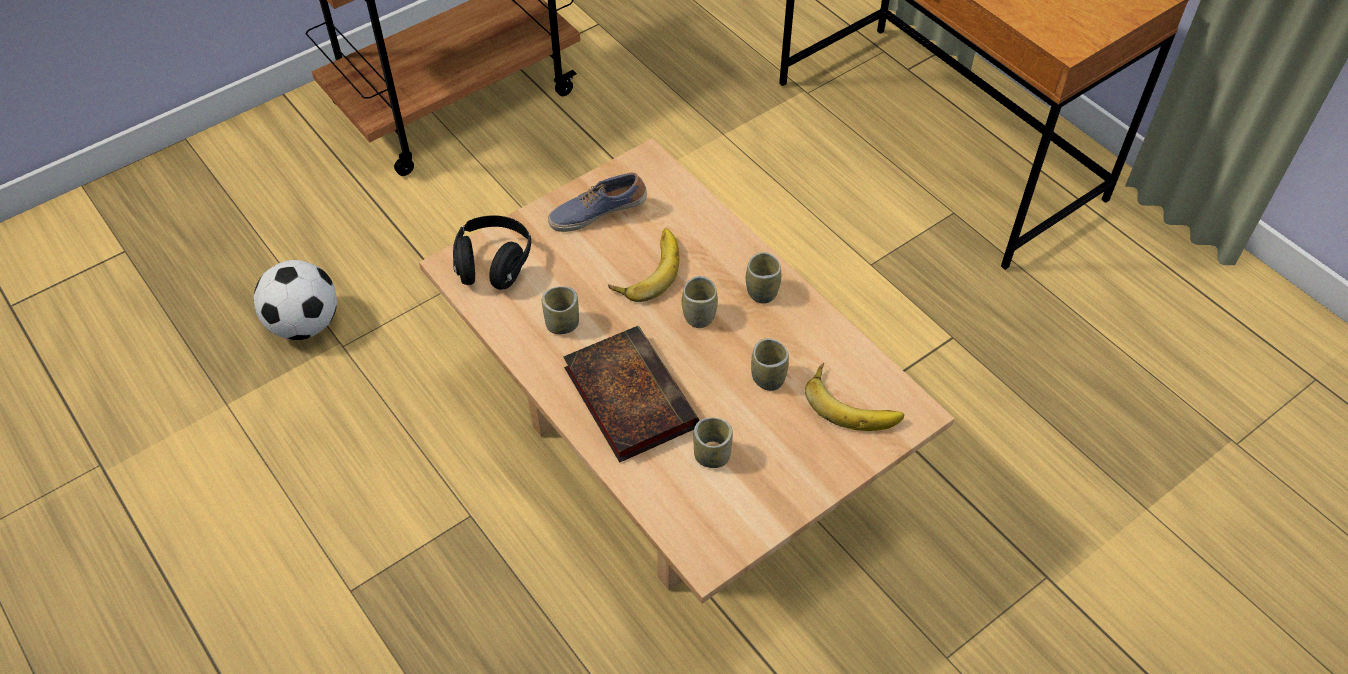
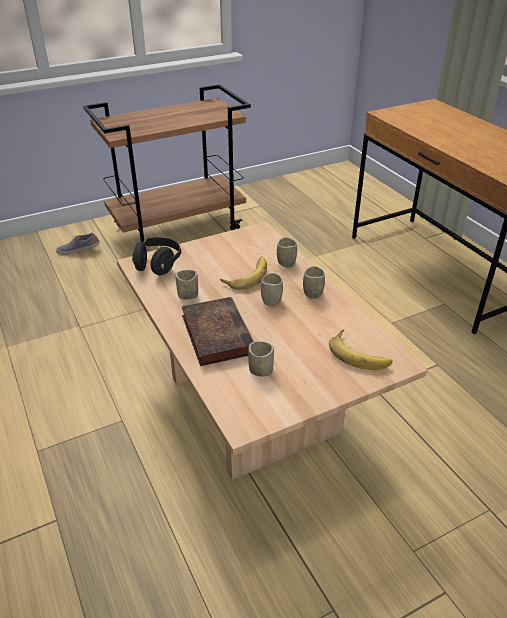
camera: 10 degrees right, 15 degrees down
football [254,260,337,340] -> none
shoe [548,173,647,232] -> shoe moved to [56,233,100,255]
cup [751,338,789,391] -> cup moved to [277,237,297,267]

